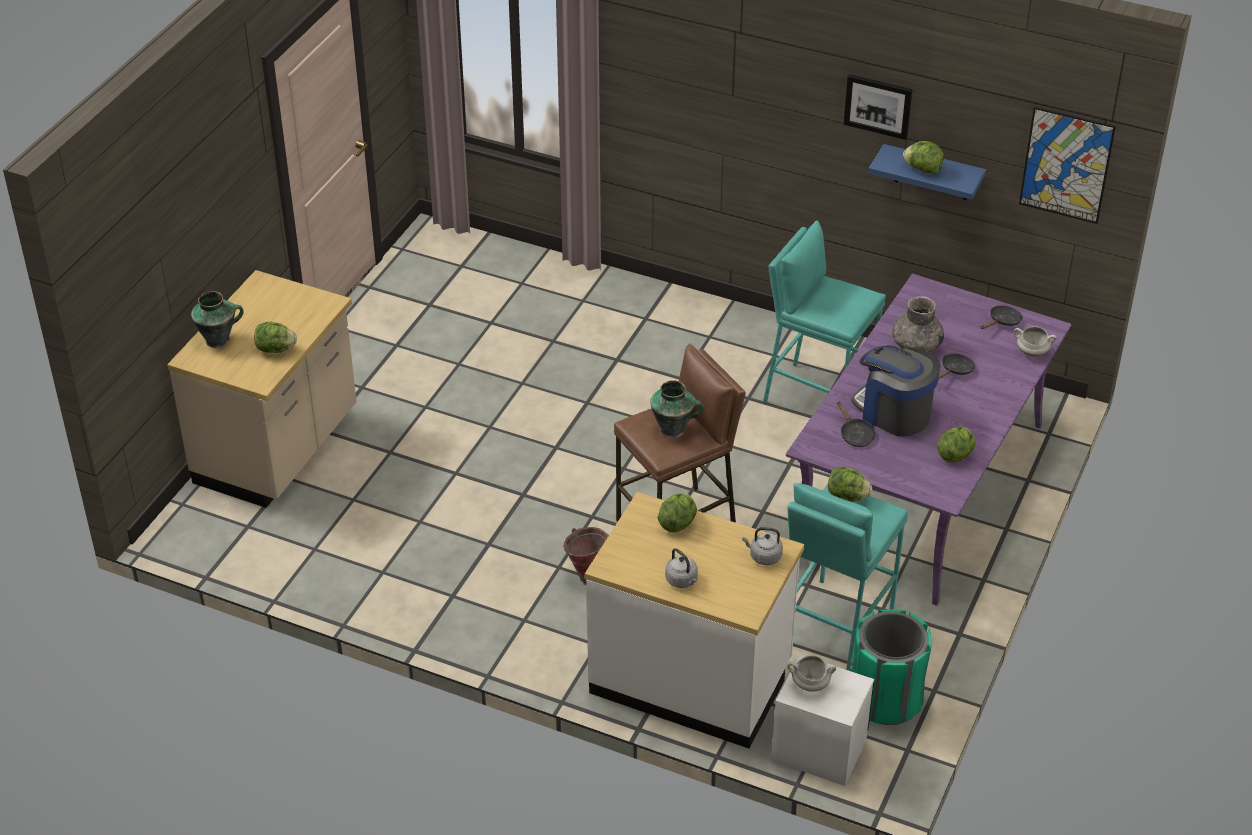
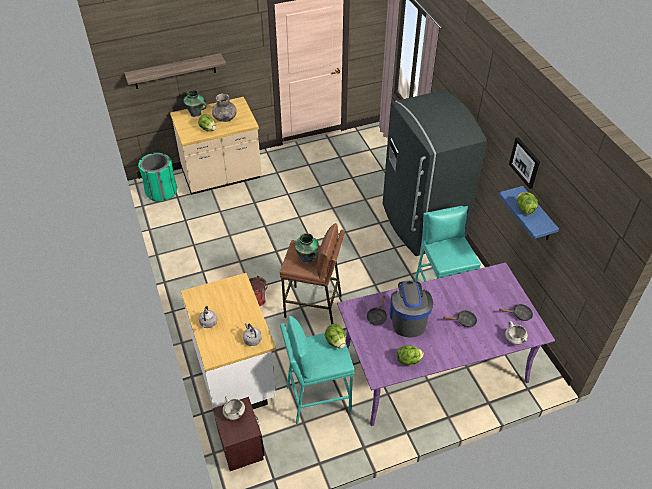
camera: 45 degrees right, 5 degrees up
lettuce [658,493,697,532] -> none
white nightstand [771,654,874,786] -> brown nightstand [213,397,265,471]
green trash can [852,609,931,725] -> green trash can moved to [138,153,177,202]
grey vase [892,296,944,353] -> grey vase moved to [212,94,237,122]
picture [1019,107,1116,224] -> none
none -> shelf [124,53,226,89]
none -> grey fridge [383,90,487,256]

